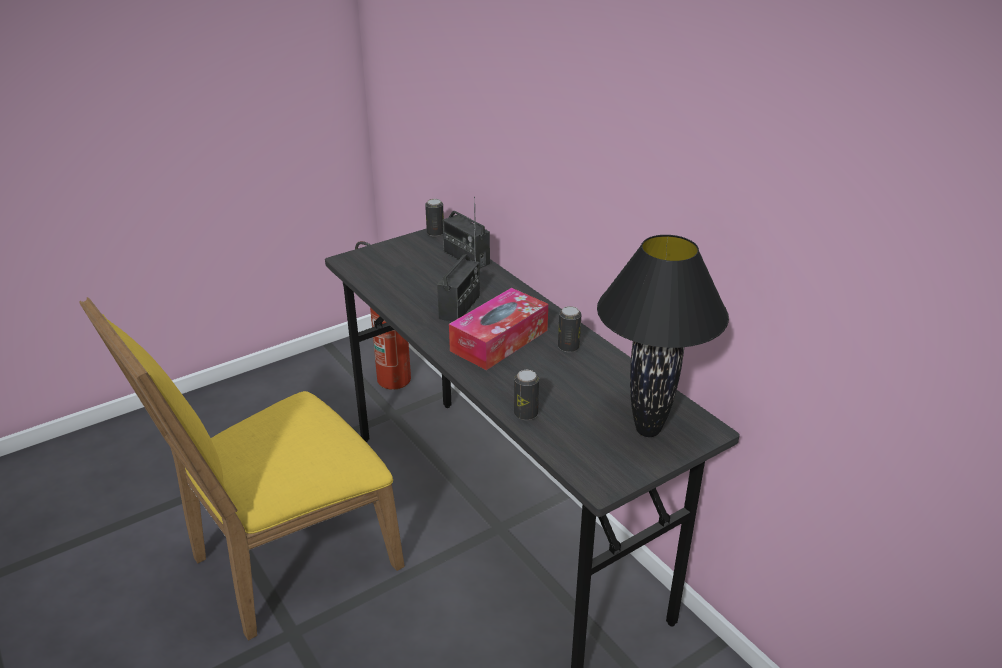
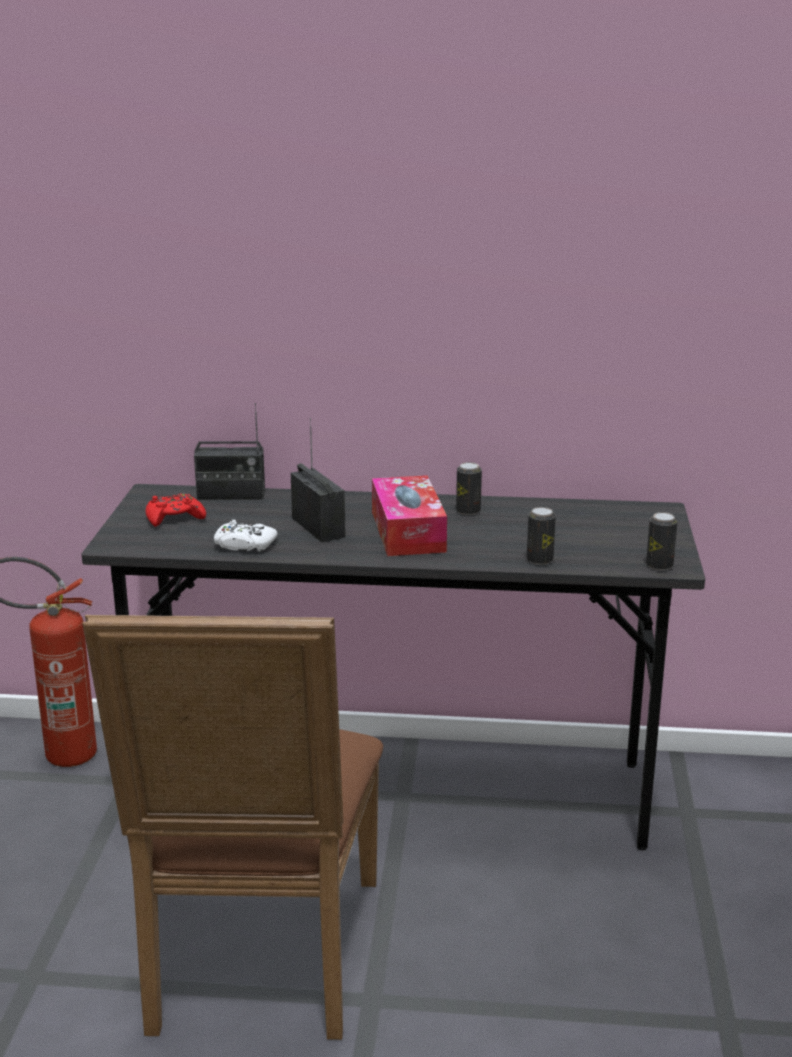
camera: 50 degrees left, 10 degrees down
yellow chair [79,297,405,641] -> brown chair [82,615,383,1040]
can [425,199,444,237] -> can moved to [646,512,678,570]
black table lamp [597,235,729,437] -> none
none -> red game controller [146,493,206,527]
none -> white game controller [214,519,278,551]

